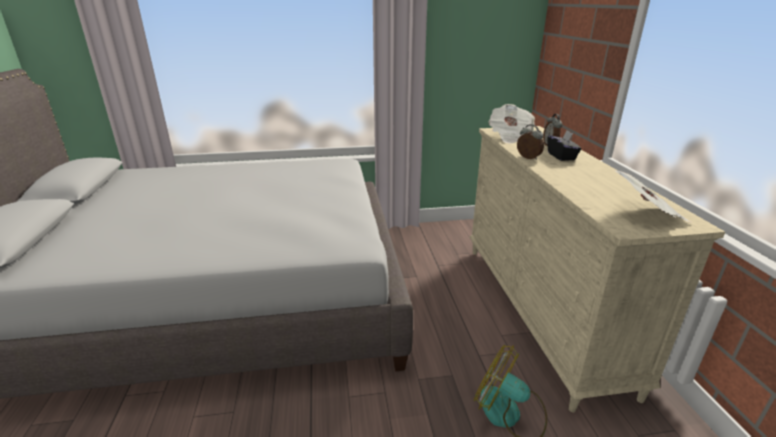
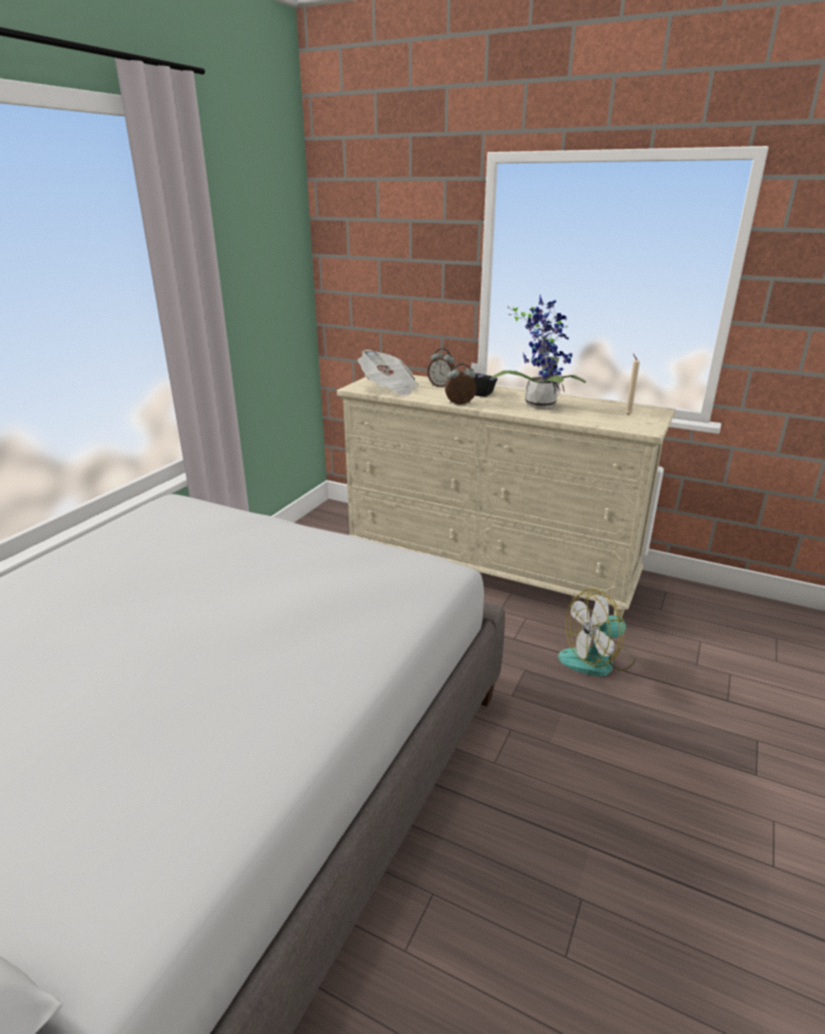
camera: 55 degrees left, 0 degrees up
newspaper [614,170,691,222] -> beige candle [625,354,640,415]
none -> potted plant [491,294,586,409]

